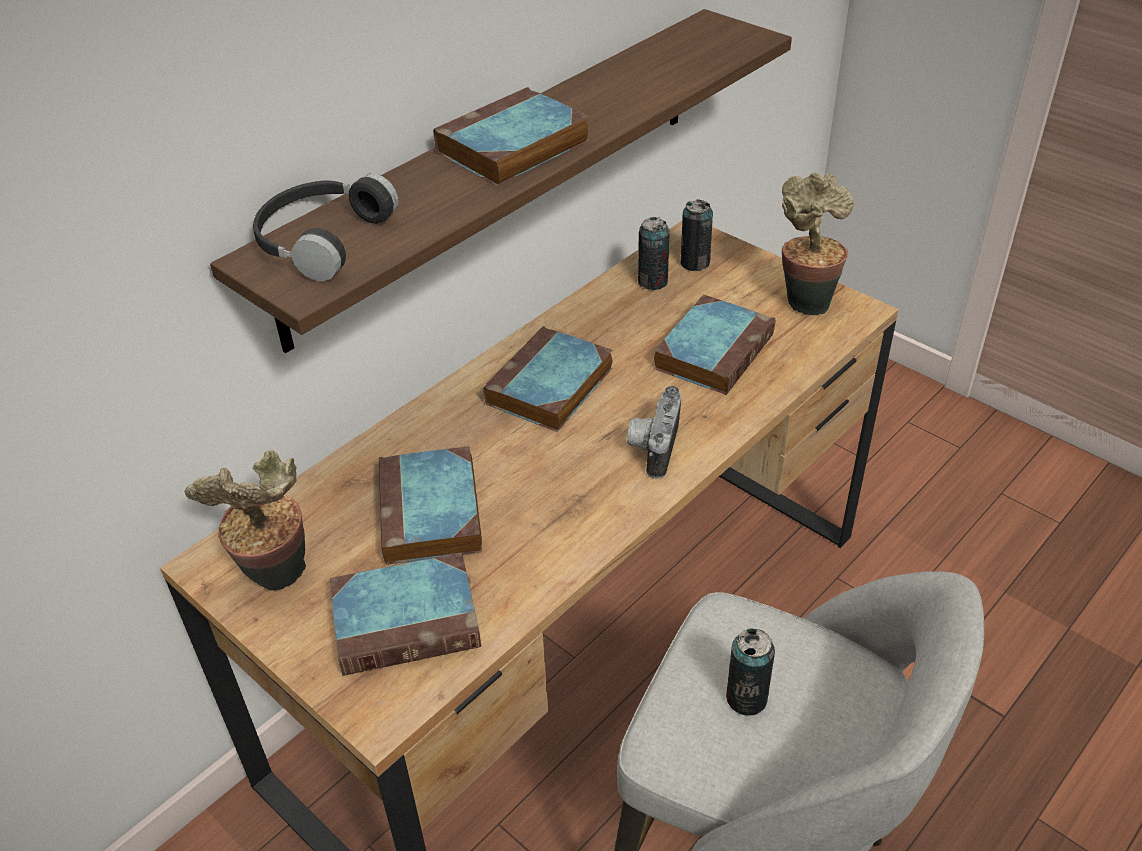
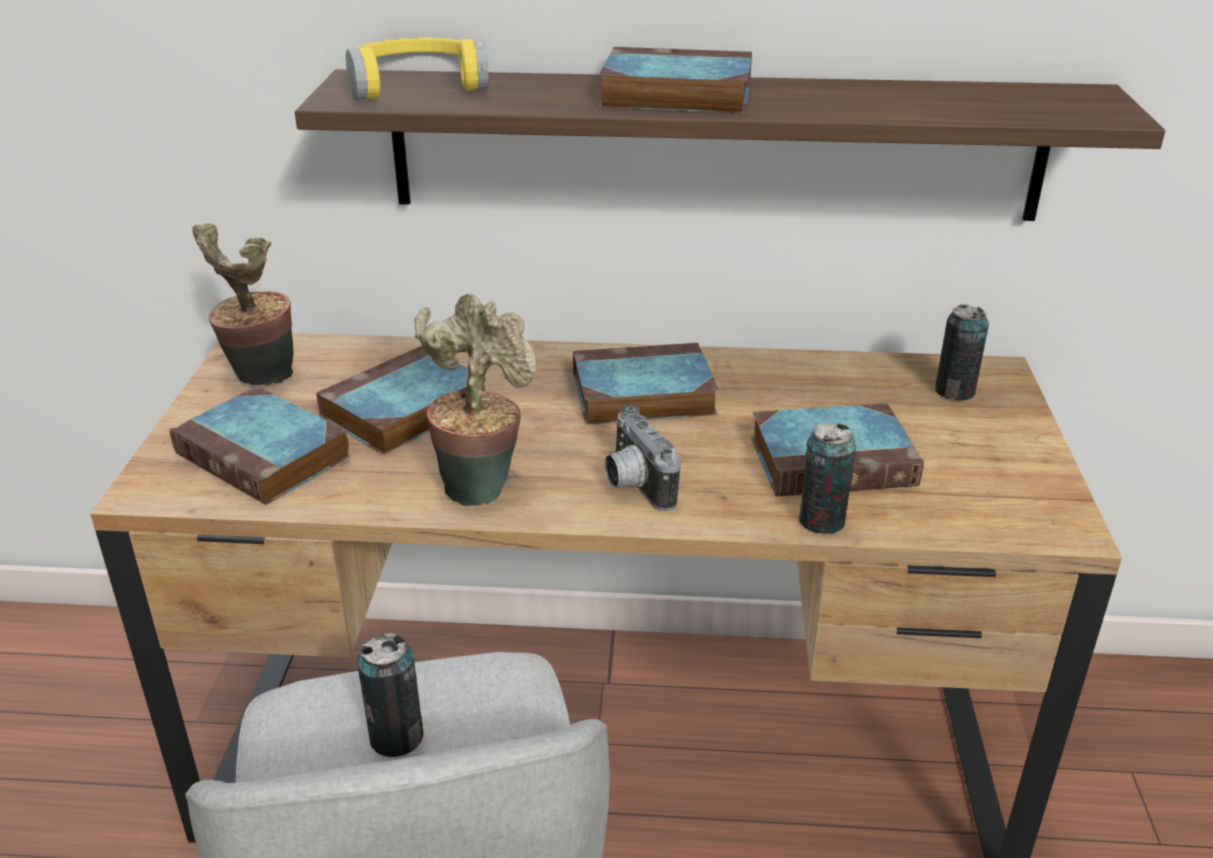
camera: 50 degrees right, 10 degrees down
black headphones [253,173,398,281] -> yellow headphones [346,38,488,100]
camera [627,386,681,479] -> camera turned 90 degrees counterclockwise [605,405,681,511]
can [638,217,670,290] -> can moved to [798,423,856,534]
potted plant [782,173,854,315] -> potted plant moved to [414,294,537,506]

